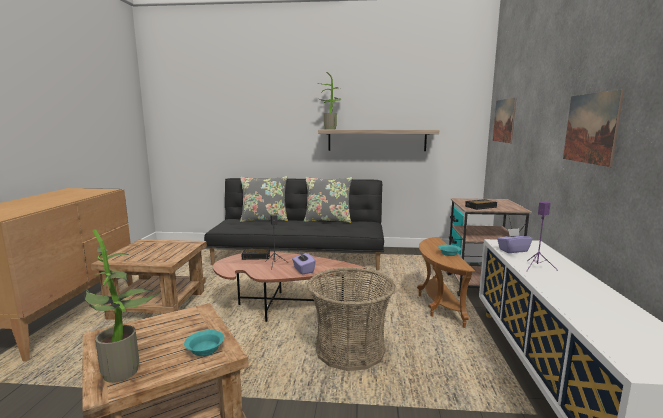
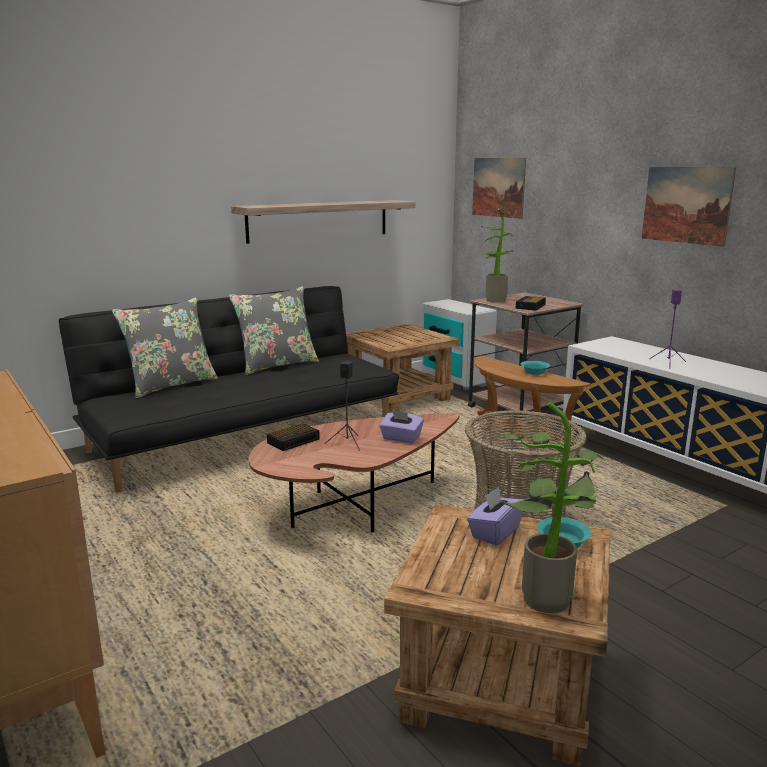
camera: 40 degrees left, 5 degrees up
brown side table [91,239,207,320] -> brown side table moved to [346,323,459,413]
potted plant [317,72,341,129] -> potted plant moved to [481,209,513,303]
purple tissue box [497,228,533,253] -> purple tissue box moved to [467,487,524,546]

